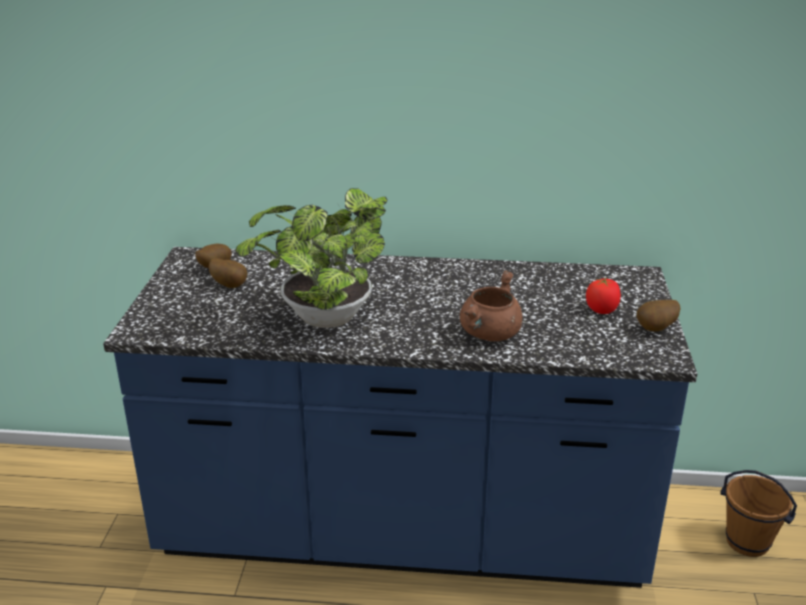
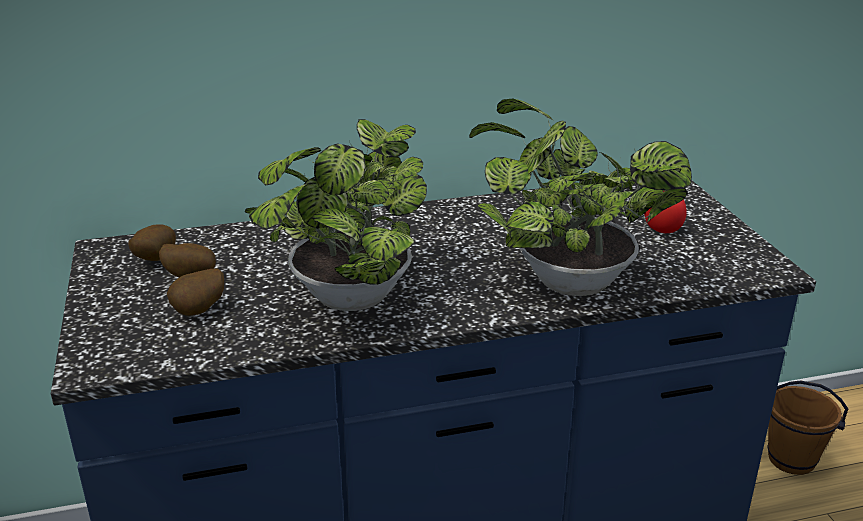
camera: 20 degrees left, 0 degrees up
brown cooking pot [460,270,523,341] -> potted plant [469,99,692,296]
potato [637,300,681,331] -> potato moved to [167,268,224,316]

